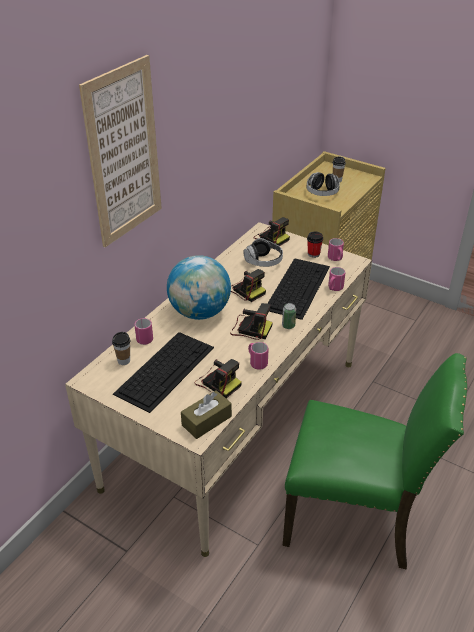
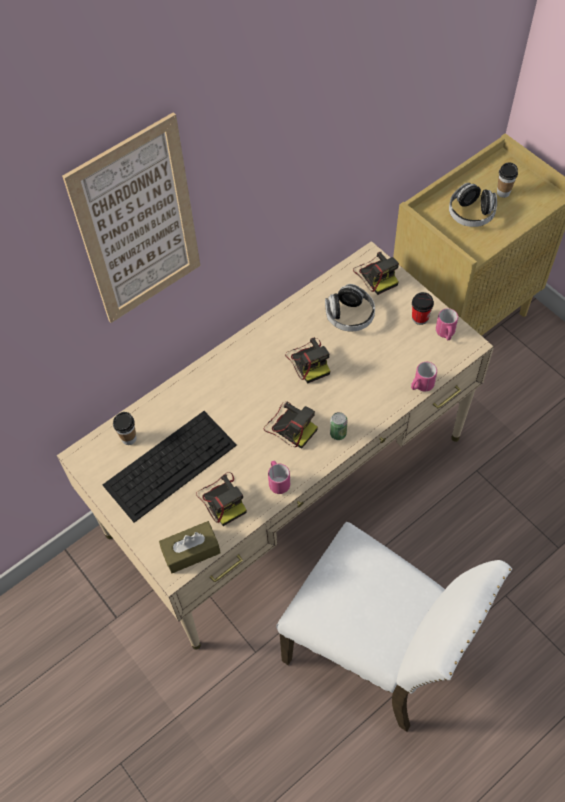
camera: 20 degrees right, 20 degrees up
pink mug [134,318,153,345] -> none
globe [167,255,231,320] -> none
keyboard [267,258,330,320] -> none
green chair [283,353,467,569] -> white chair [276,522,512,732]

